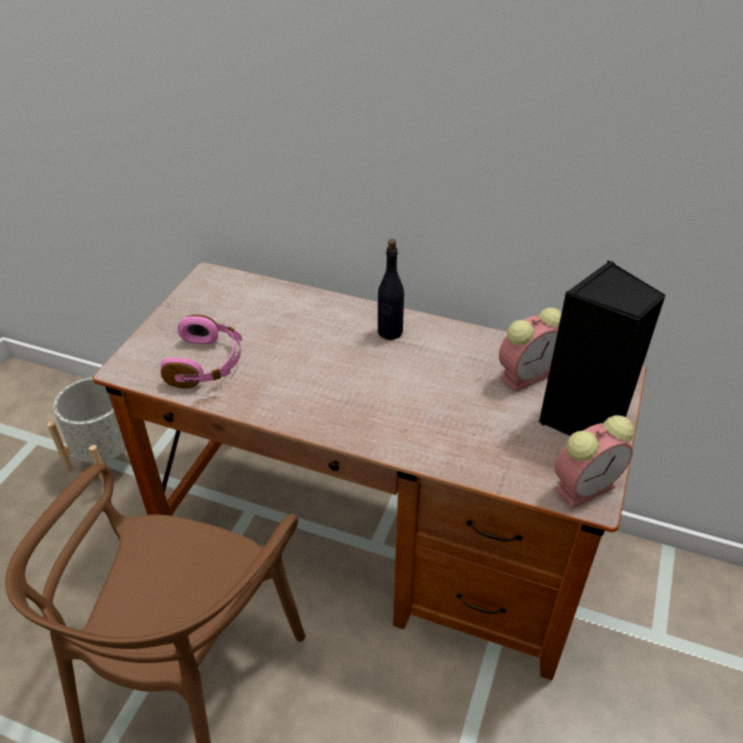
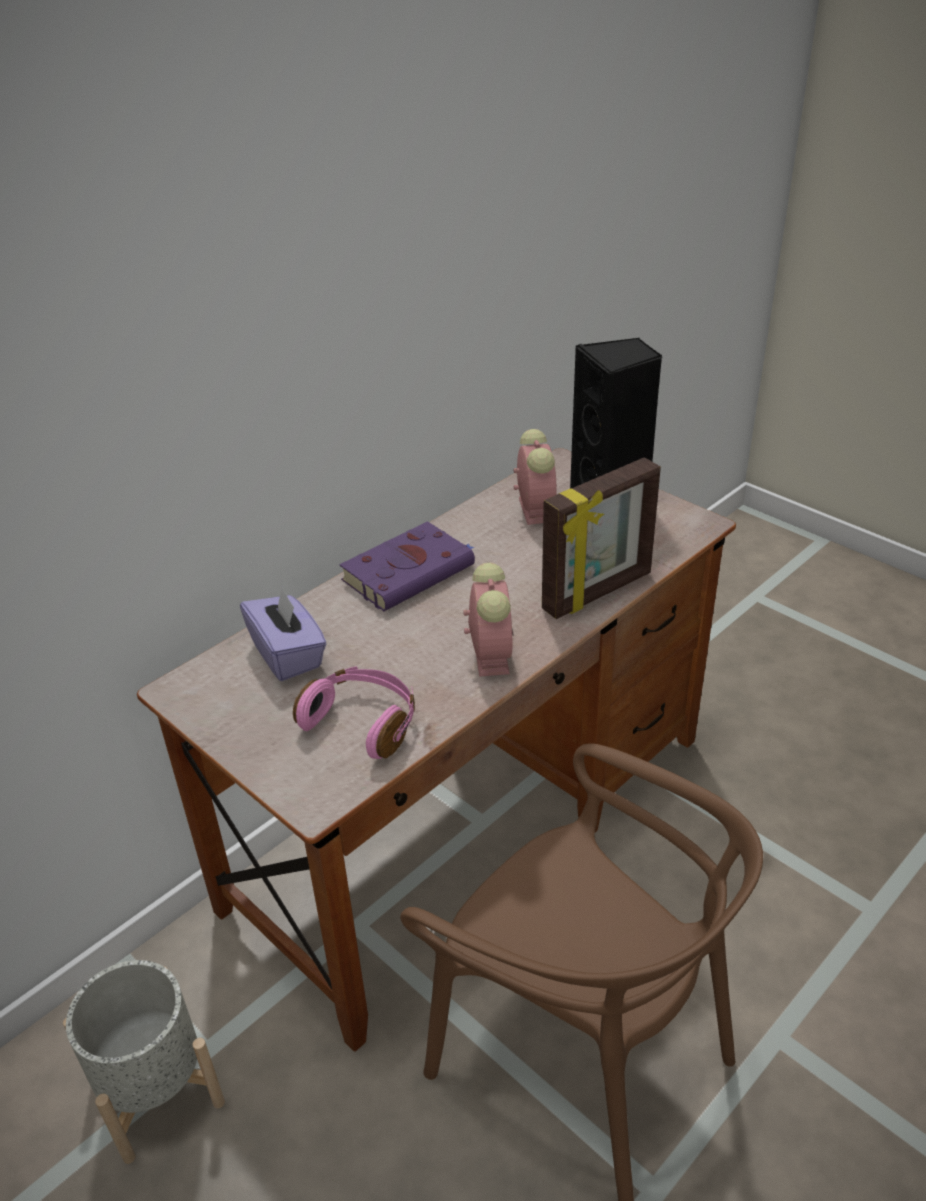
camera: 65 degrees left, 5 degrees down
black bottle [378,239,404,340] -> purple book [340,521,475,611]
alarm clock [554,415,634,509] -> alarm clock moved to [463,563,514,677]
none -> purple tissue box [240,588,327,681]
none -> picture frame [542,457,661,619]

